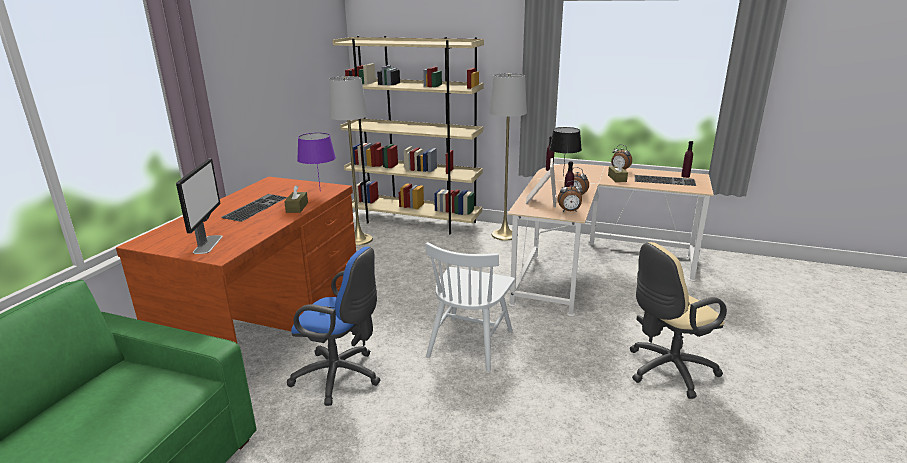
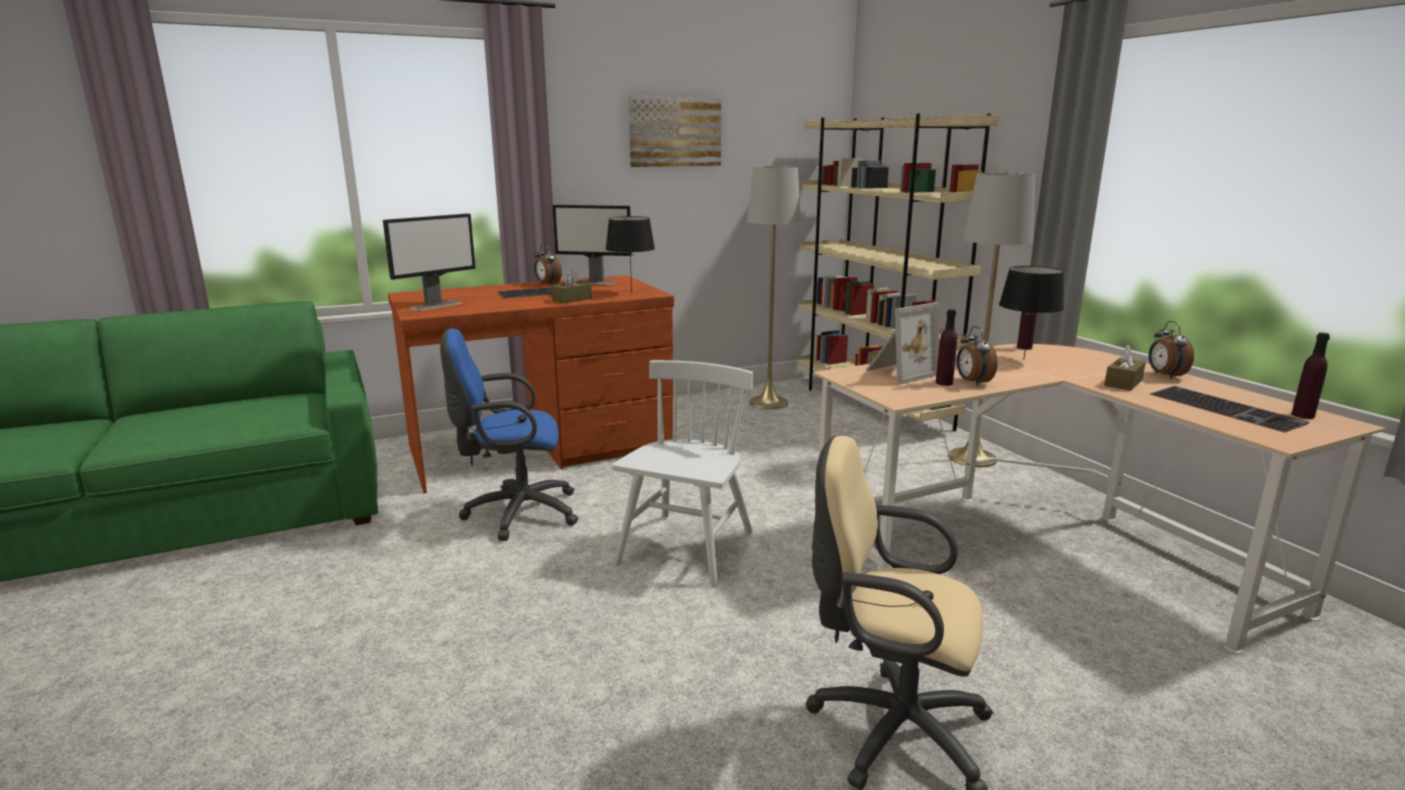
camera: 45 degrees right, 5 degrees down
blue office chair [287,247,381,406] -> blue office chair turned 105 degrees clockwise [440,329,578,541]
purple table lamp [297,133,336,186] -> black table lamp [605,216,655,293]
white chair [425,242,515,372] -> white chair turned 135 degrees clockwise [612,360,753,587]
alarm clock [557,181,583,212] -> alarm clock moved to [535,244,562,286]
none -> monitor [553,205,632,284]
none -> picture [628,96,721,167]

